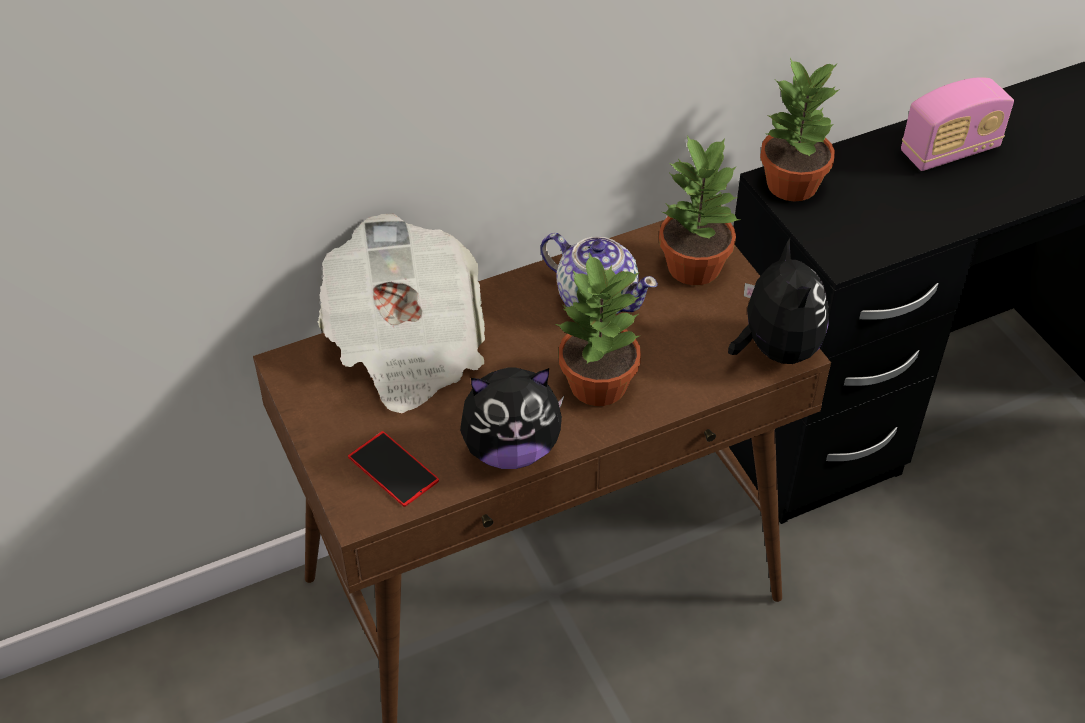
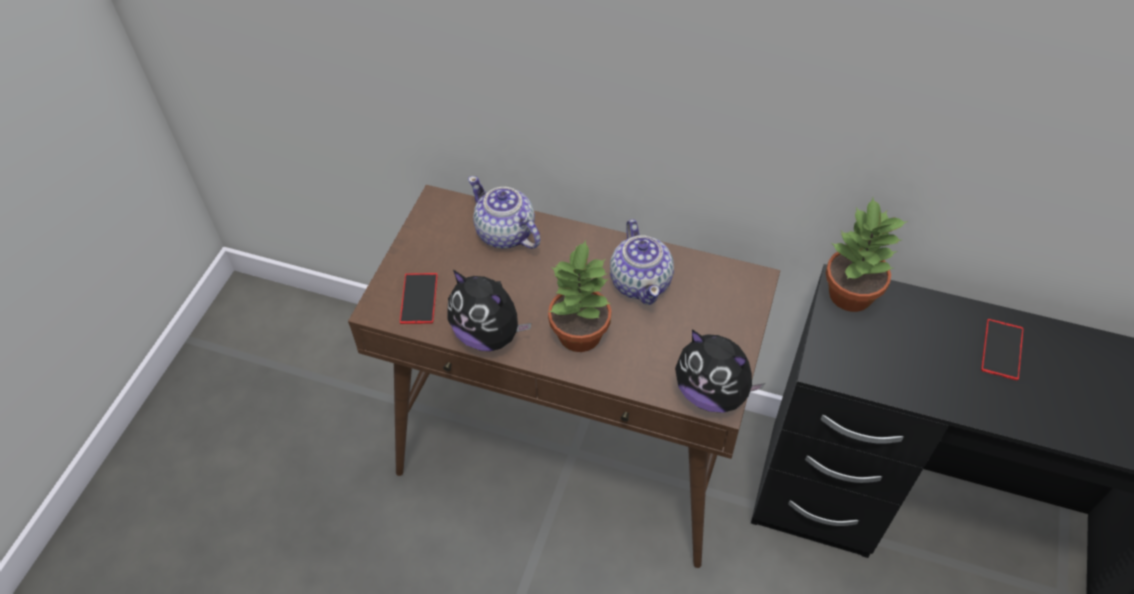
camera: 45 degrees right, 5 degrees up
newspaper [318,214,485,413] -> teapot [468,176,541,249]
potted plant [659,136,740,285] -> none
plush toy [728,238,829,364] -> plush toy turned 90 degrees clockwise [675,330,765,413]
radio [901,77,1014,171] -> phone [981,319,1023,380]

